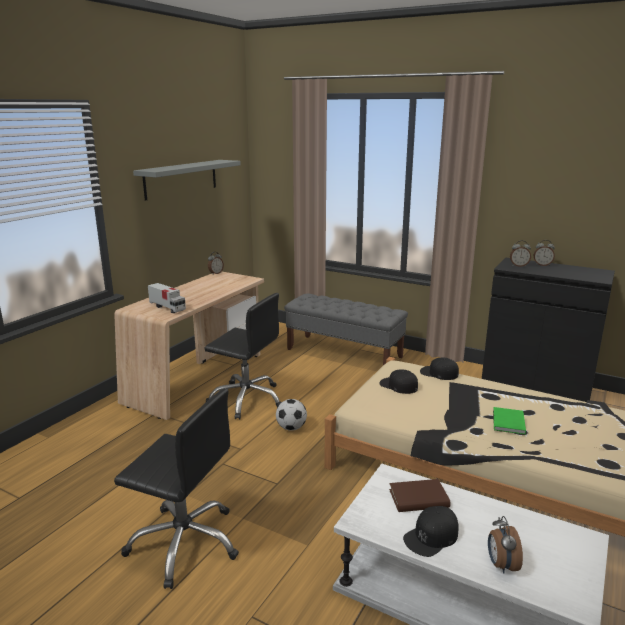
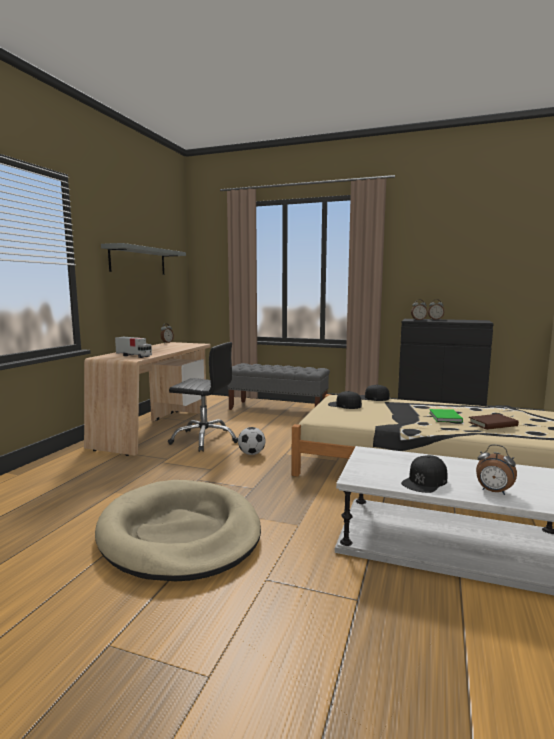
camera: 10 degrees left, 10 degrees down
black office chair [114,388,239,589] -> beige dog bed [95,480,261,581]
brown book [389,479,451,512] -> brown book moved to [468,414,519,430]
alarm clock [488,516,523,574] -> alarm clock turned 45 degrees counterclockwise [476,444,517,495]

